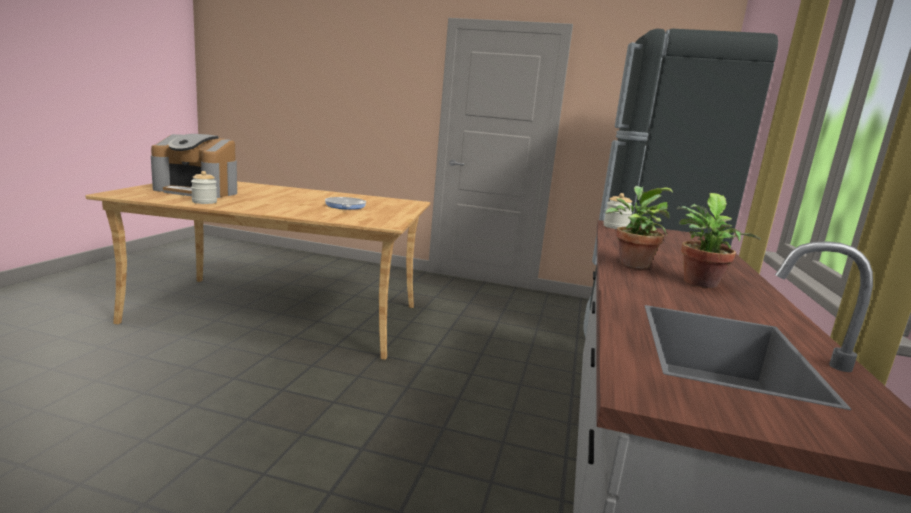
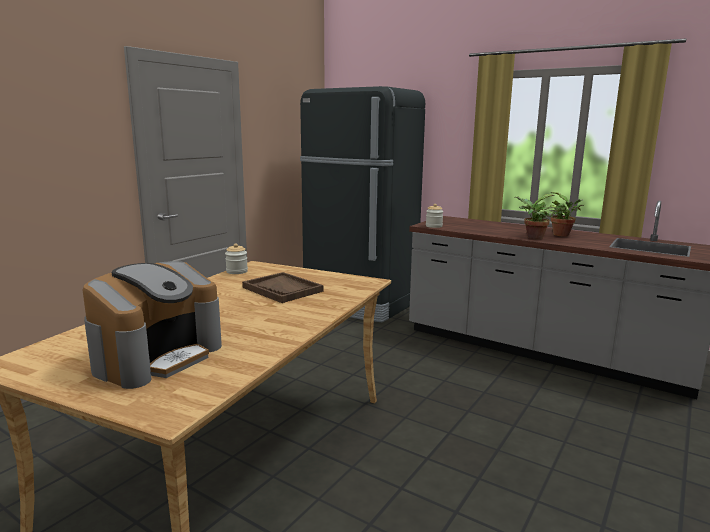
camera: 70 degrees left, 0 degrees up
jar [191,171,217,204] -> jar moved to [225,243,248,274]
frying pan [325,197,366,210] -> brown tray [242,272,324,303]

